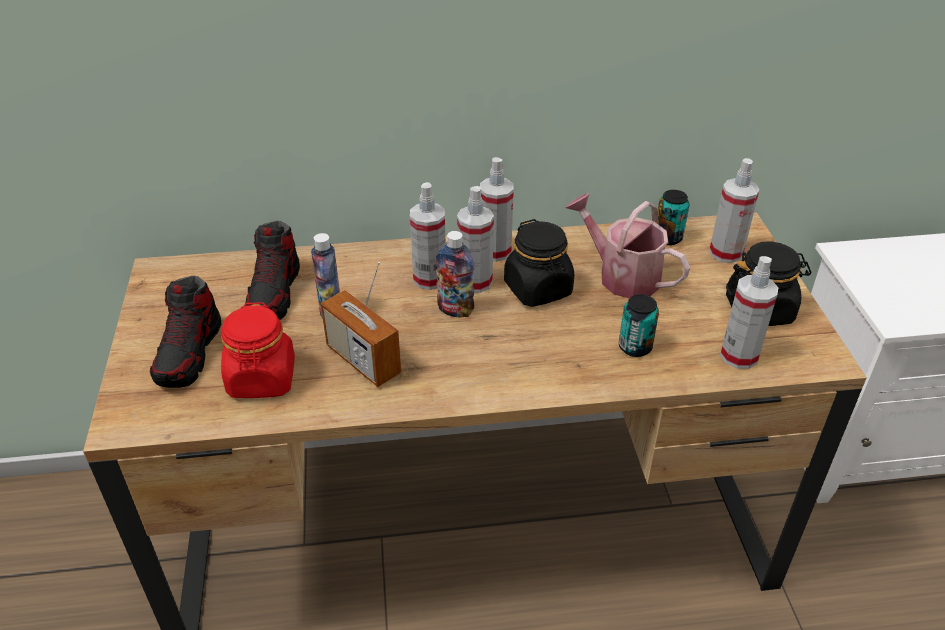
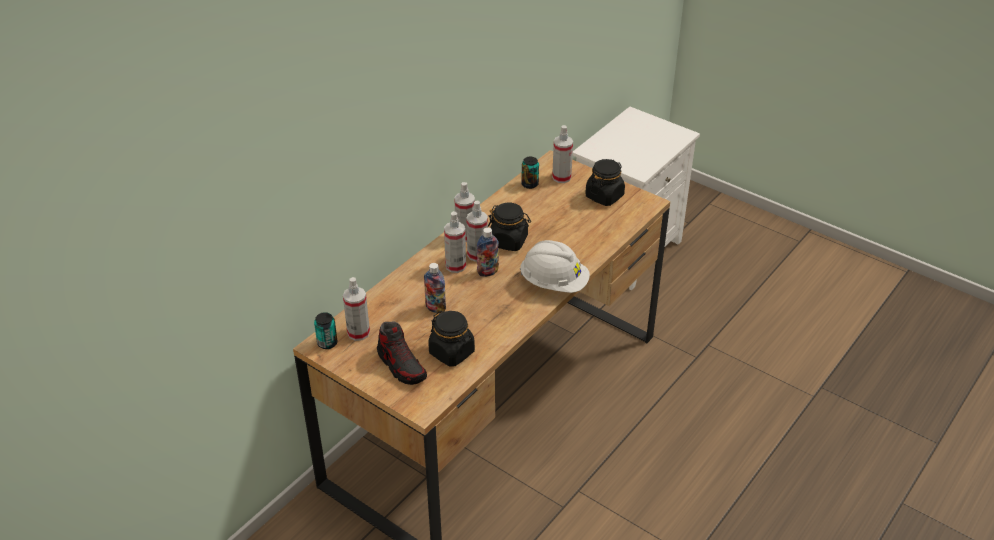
camera: 45 degrees left, 0 degrees up
red jar [221,302,295,398] -> black jar [428,311,475,367]
shoe [245,221,300,320] -> none
radio [321,262,401,387] -> none
watering can [565,193,690,298] -> none
can [619,294,659,357] -> can moved to [314,312,337,349]
spray bottle [720,256,778,369] -> spray bottle moved to [343,277,370,341]
none -> white hard hat [520,240,590,293]

